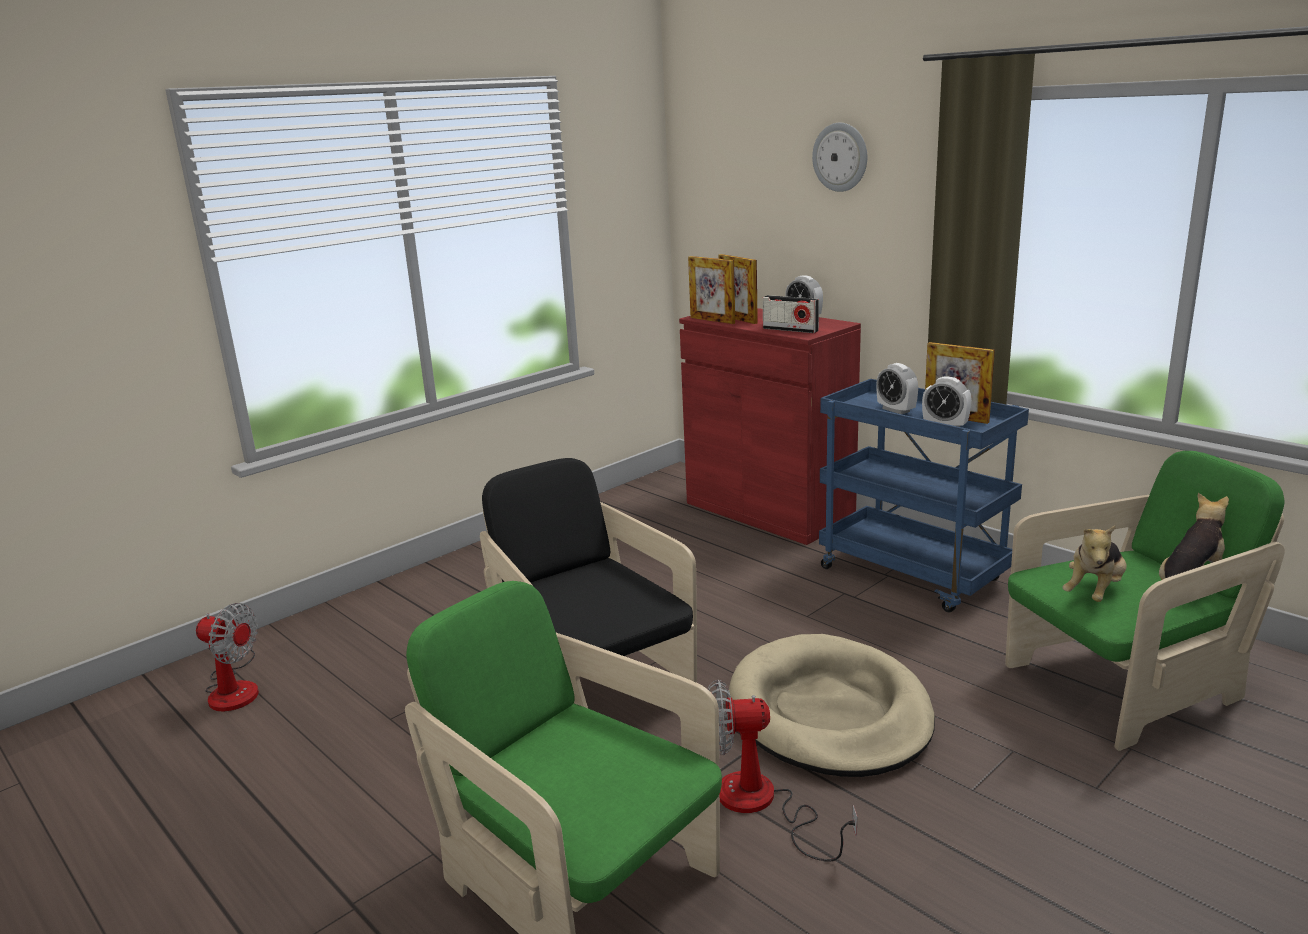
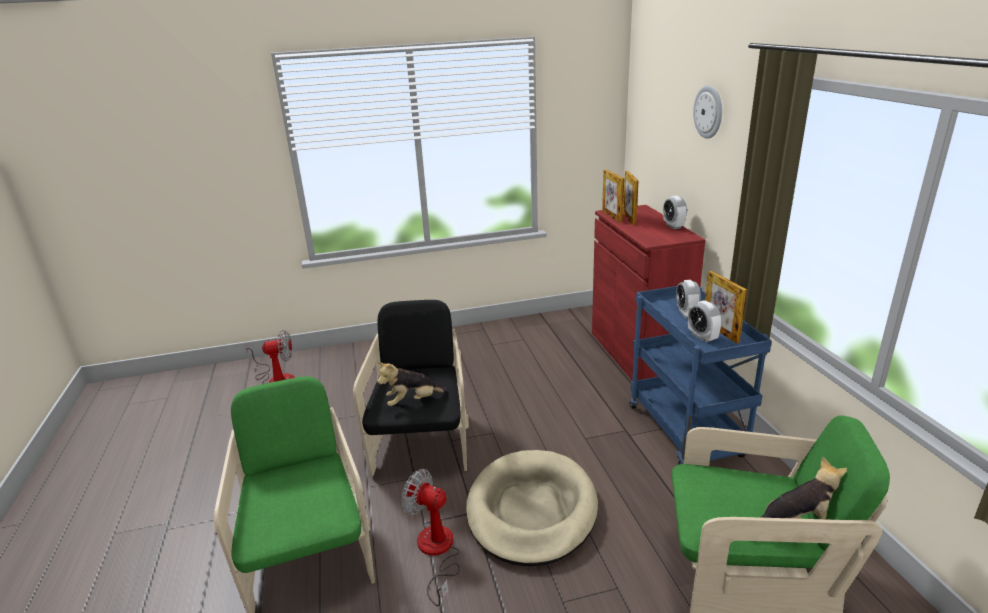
camera: 30 degrees right, 5 degrees up
fan [196,603,259,711] -> fan turned 60 degrees counterclockwise [244,330,294,384]
radio [763,295,819,333] -> none
plush toy [1062,525,1127,602] -> plush toy moved to [377,362,448,406]

